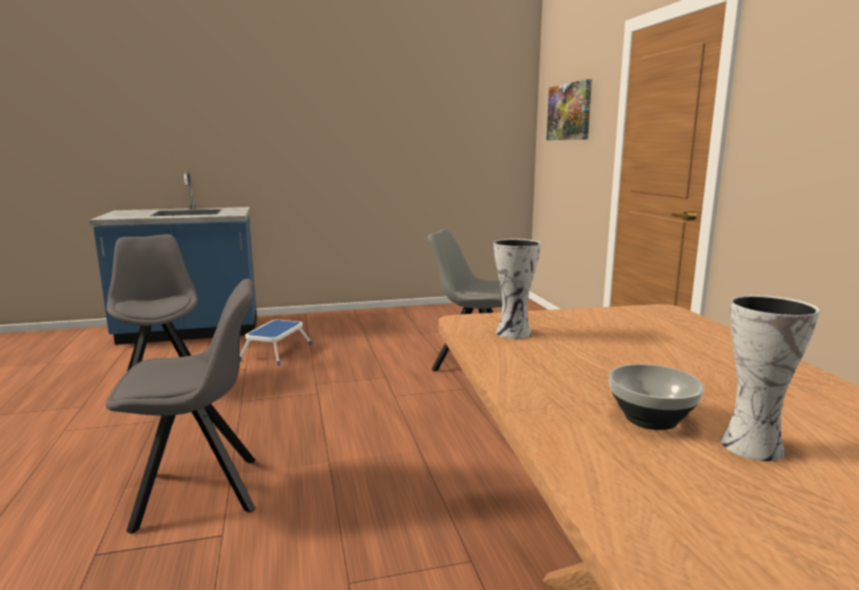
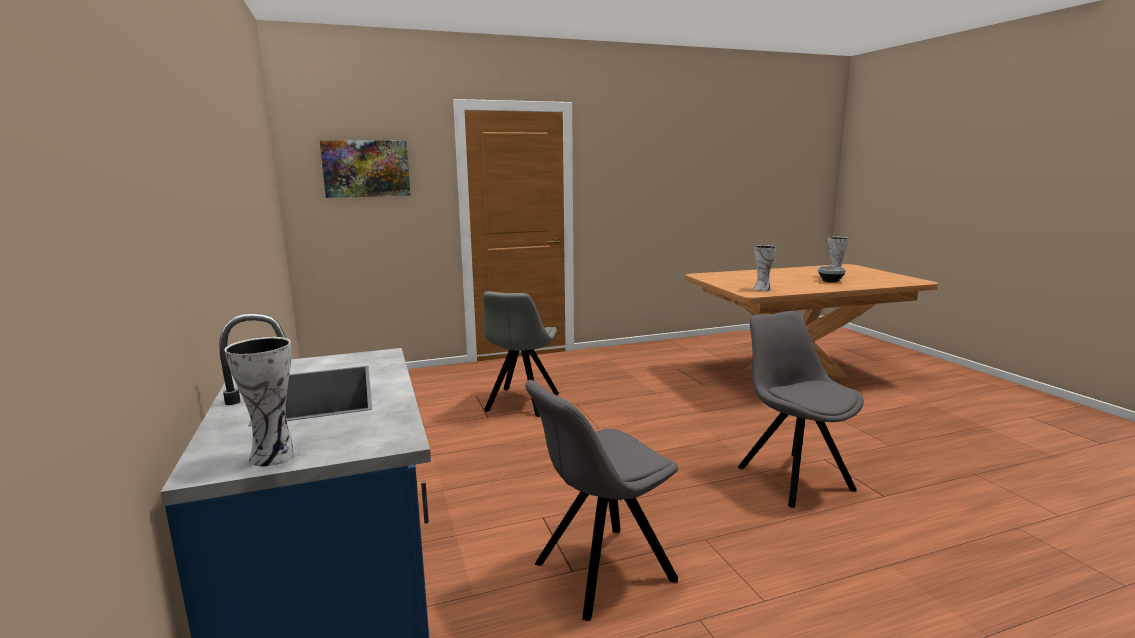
camera: 95 degrees left, 0 degrees up
blue step ladder [240,320,313,366] -> none
none -> vase [224,337,298,466]

